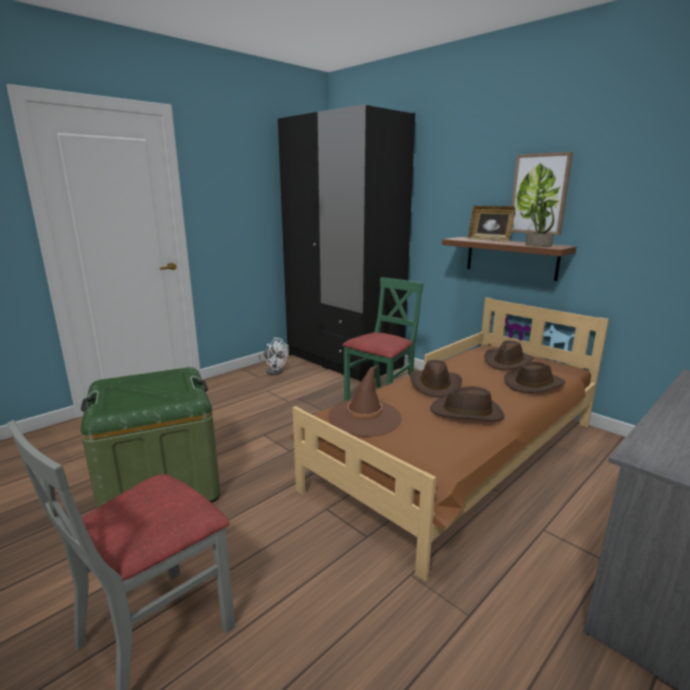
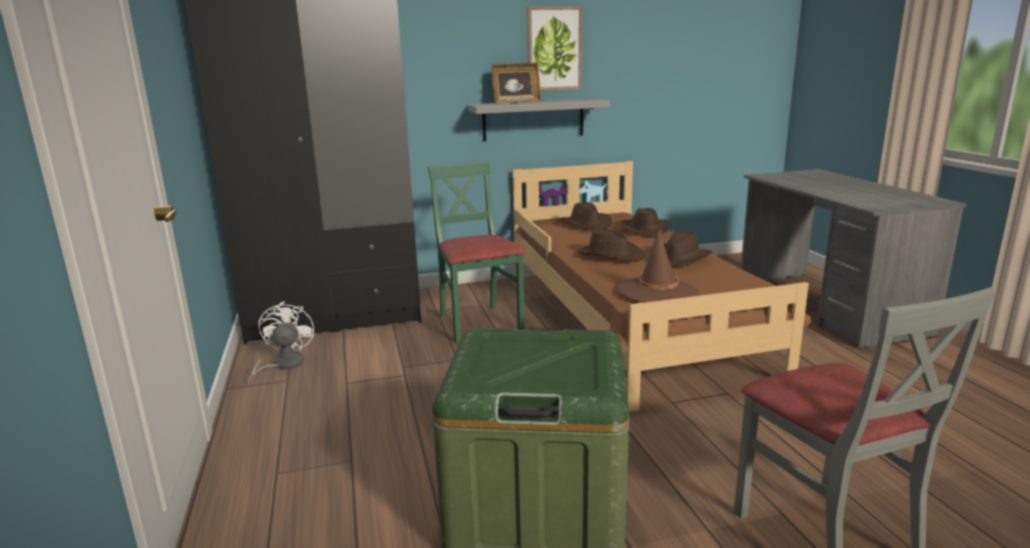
camera: 60 degrees left, 0 degrees up
white fan [259,337,287,375] -> white fan turned 60 degrees counterclockwise [247,301,314,386]
brown shelf [442,237,577,281] -> grey shelf [468,98,610,141]
potted plant [525,198,554,247] -> none

